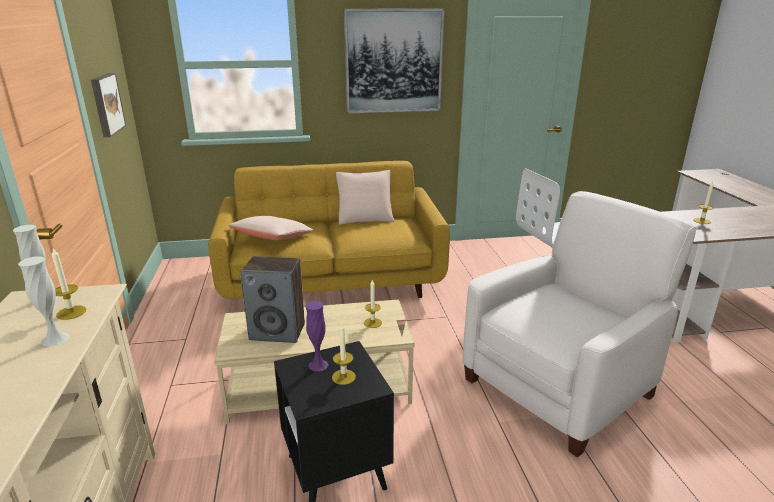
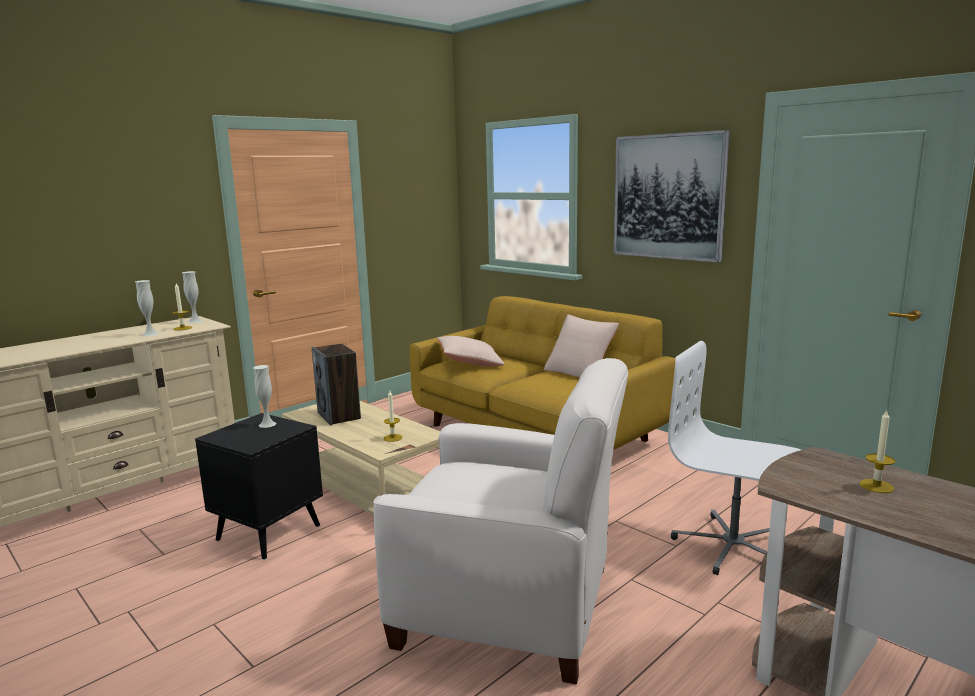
camera: 55 degrees right, 10 degrees down
picture [91,73,126,137] -> none
purple vase [305,301,328,371] -> white vase [253,365,277,428]
candle [332,323,356,385] -> none

